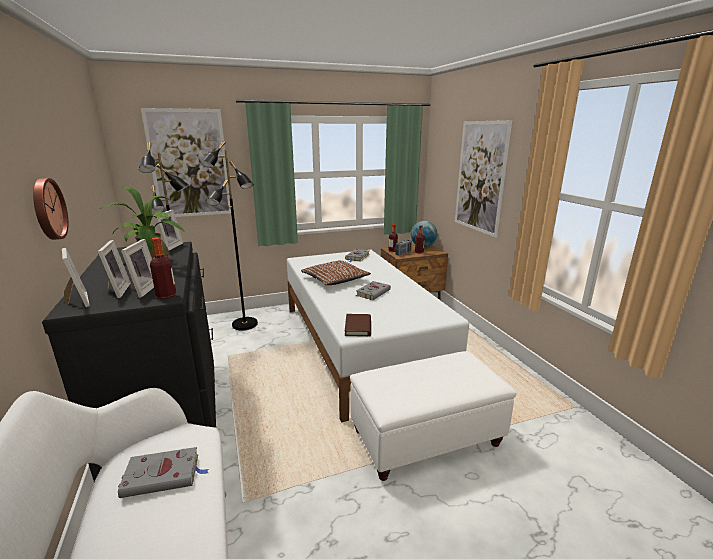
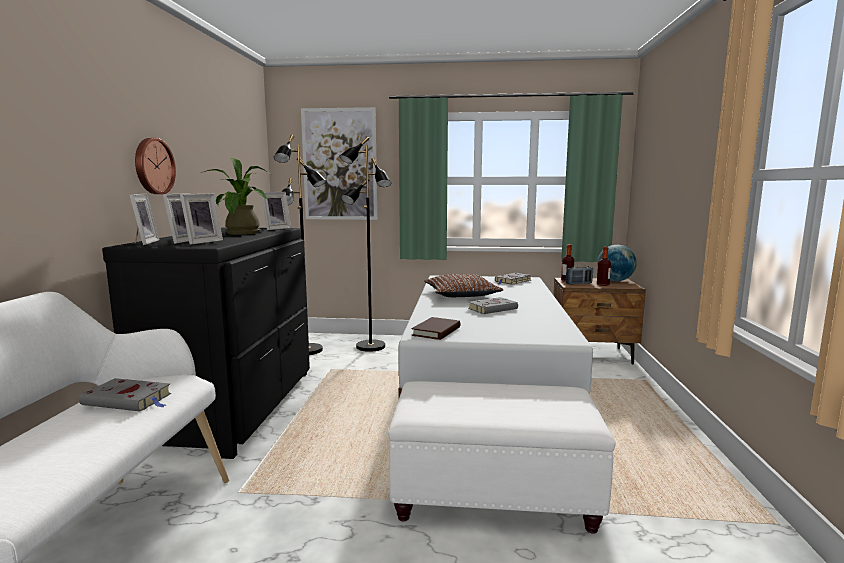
camera: 25 degrees right, 10 degrees down
bottle [150,237,176,299] -> none
picture [455,120,512,237] -> none

